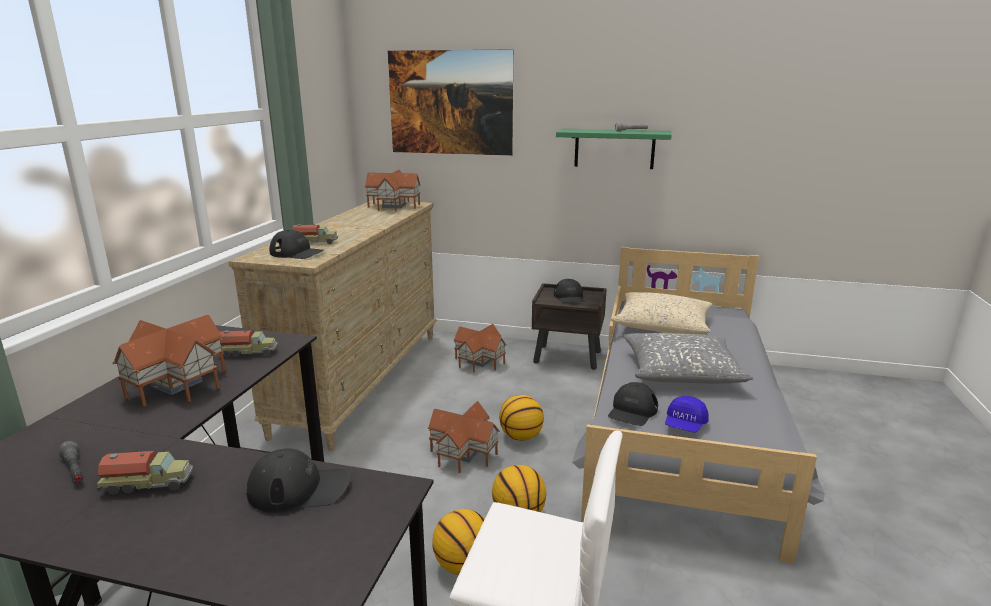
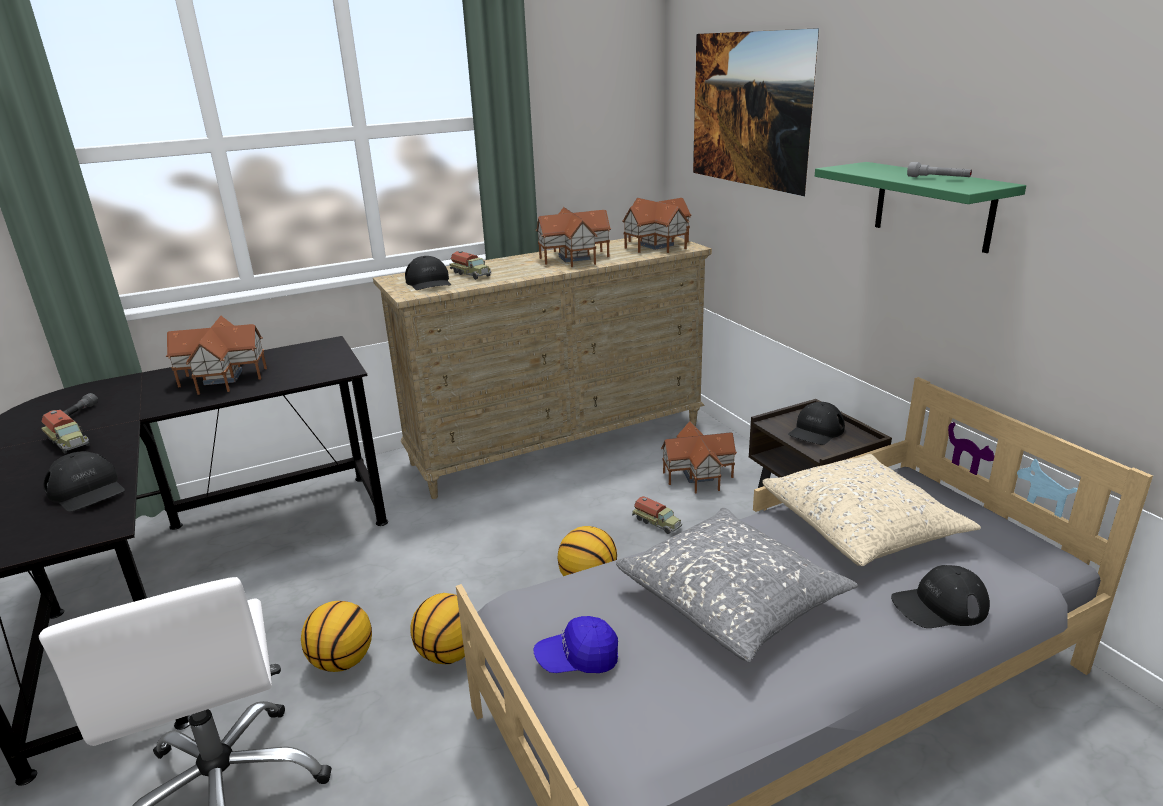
camera: 50 degrees right, 5 degrees up
toy truck [220,330,278,357] -> toy truck moved to [632,496,682,534]
toy house [428,401,500,473] -> toy house moved to [536,207,611,267]
black cap [608,382,658,426] -> black cap moved to [891,565,990,628]

